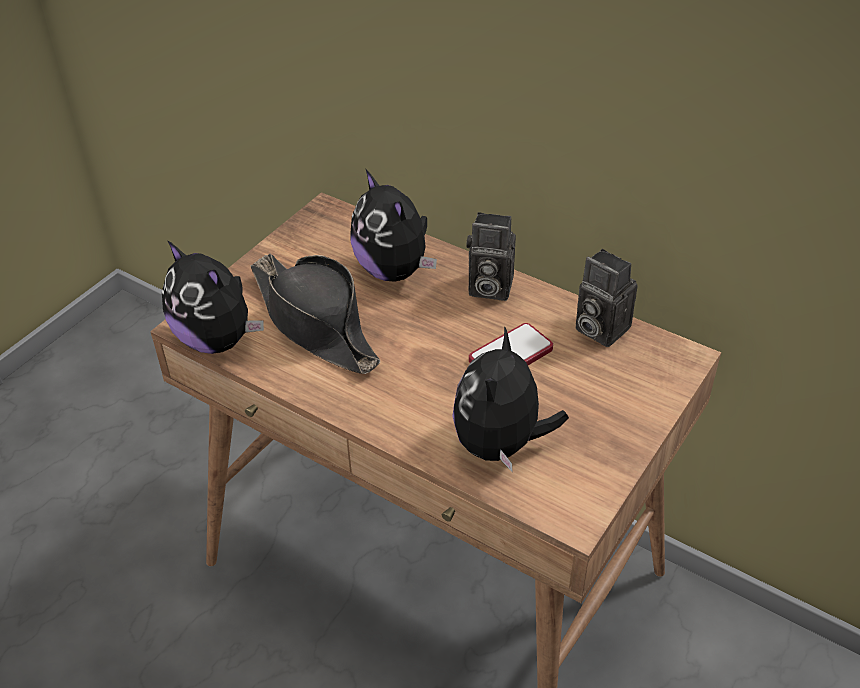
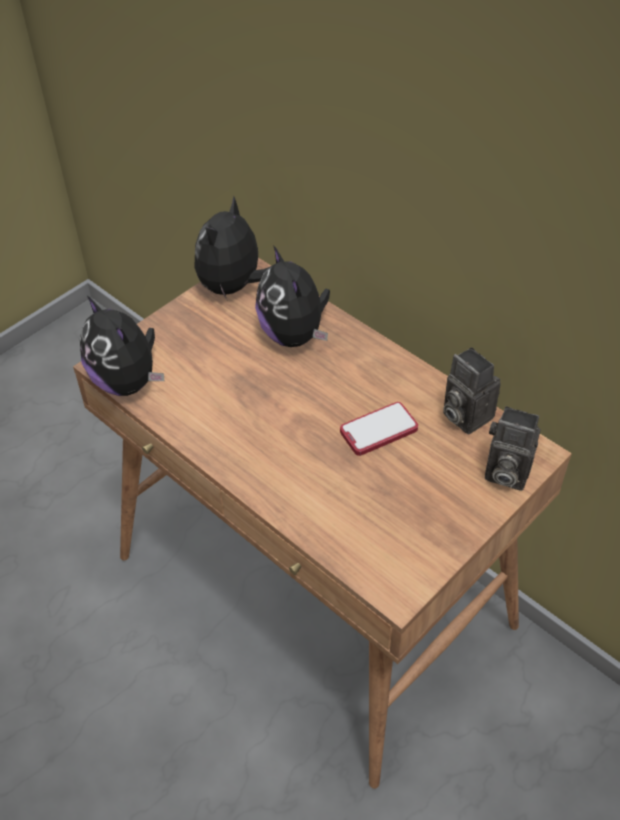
camera: 10 degrees right, 5 degrees up
black hat [250,254,380,374] -> none
plush toy [452,326,569,473] -> plush toy moved to [194,196,269,300]
camera [466,212,516,301] -> camera moved to [485,406,541,491]

